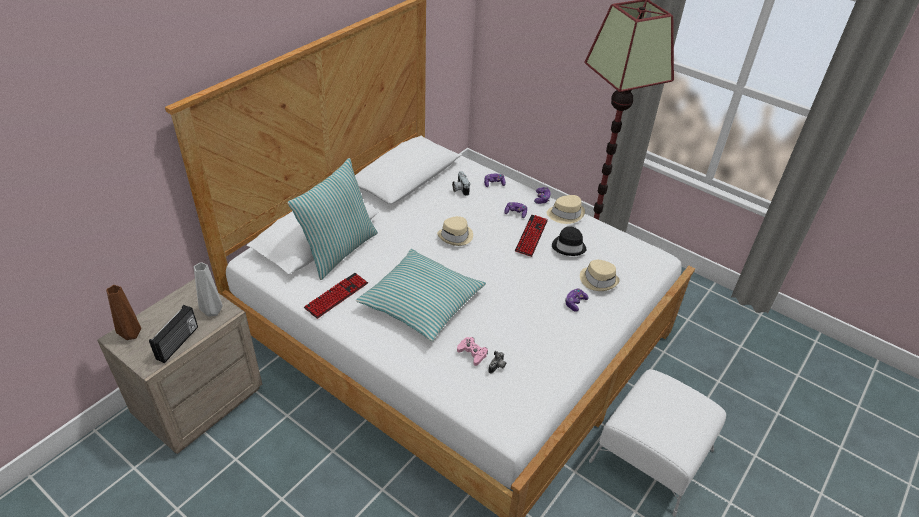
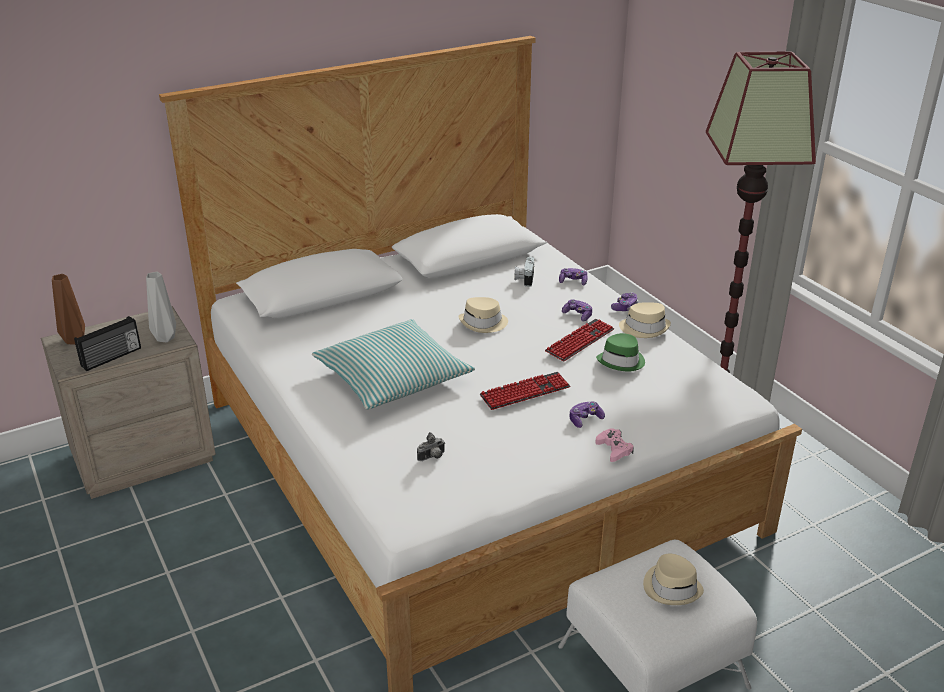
camera: 25 degrees right, 10 degrees down
pillow [288,158,378,280] -> none
keyboard [304,273,368,319] -> keyboard moved to [480,372,570,410]
pink game controller [457,337,488,366] -> pink game controller moved to [595,428,634,462]
black hat [552,226,586,256] -> green hat [596,333,645,372]
beige hat [580,260,620,291] -> beige hat moved to [643,554,704,605]

